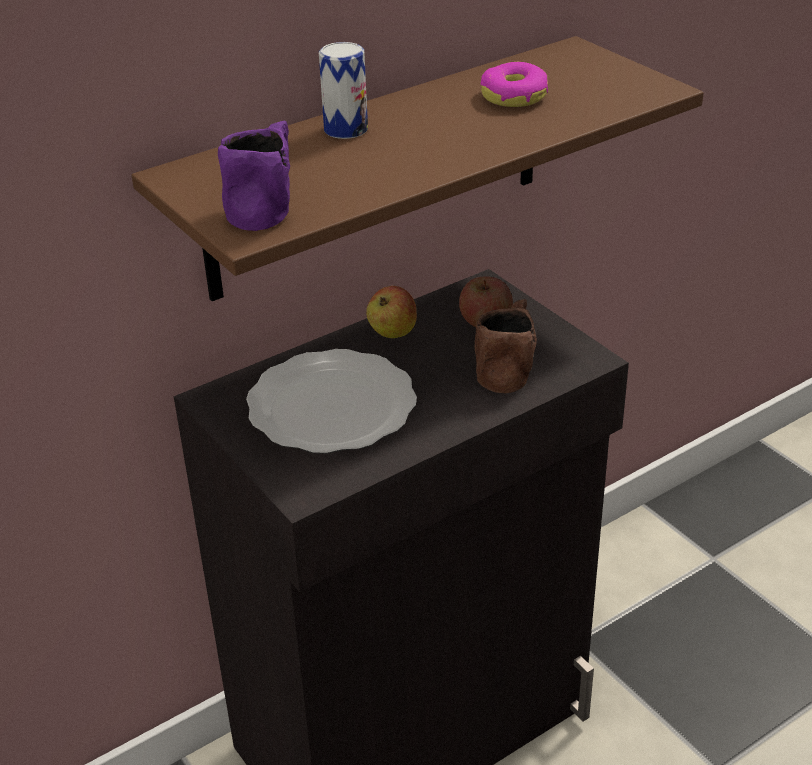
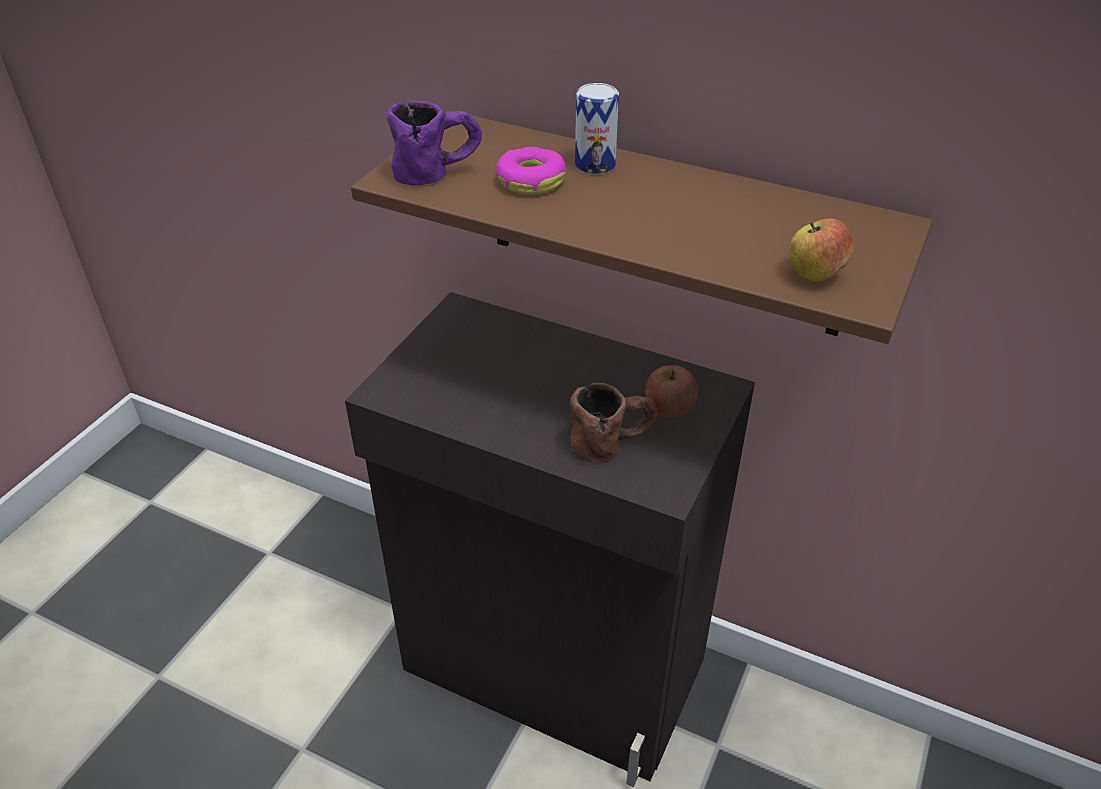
camera: 60 degrees right, 5 degrees up
plate [246,349,417,454] -> none
apple [366,286,417,338] -> apple moved to [789,218,854,282]
donut [480,62,548,107] -> donut moved to [495,147,566,194]

